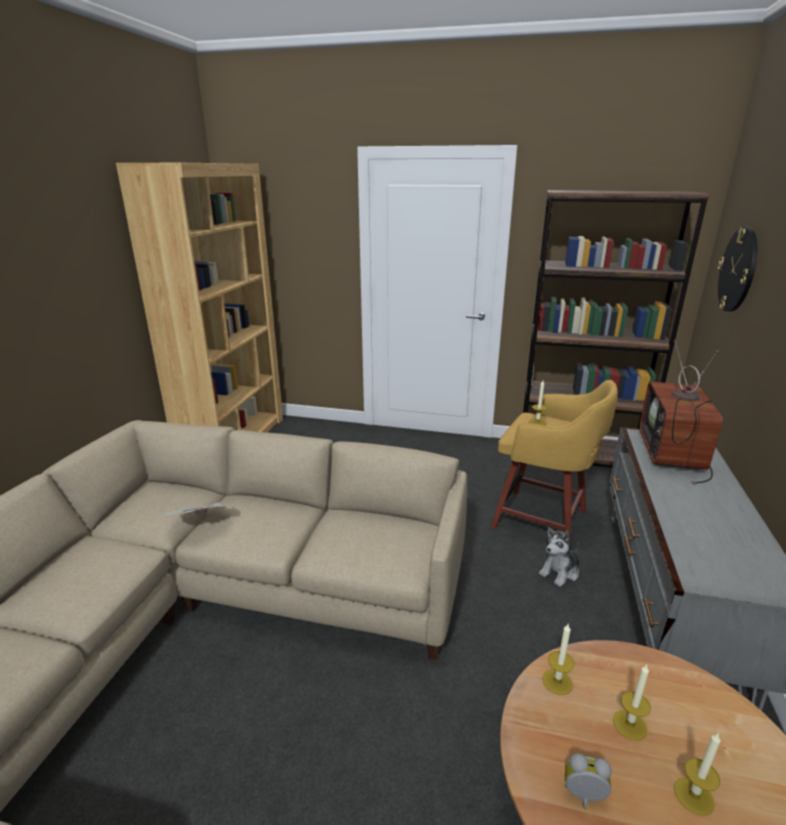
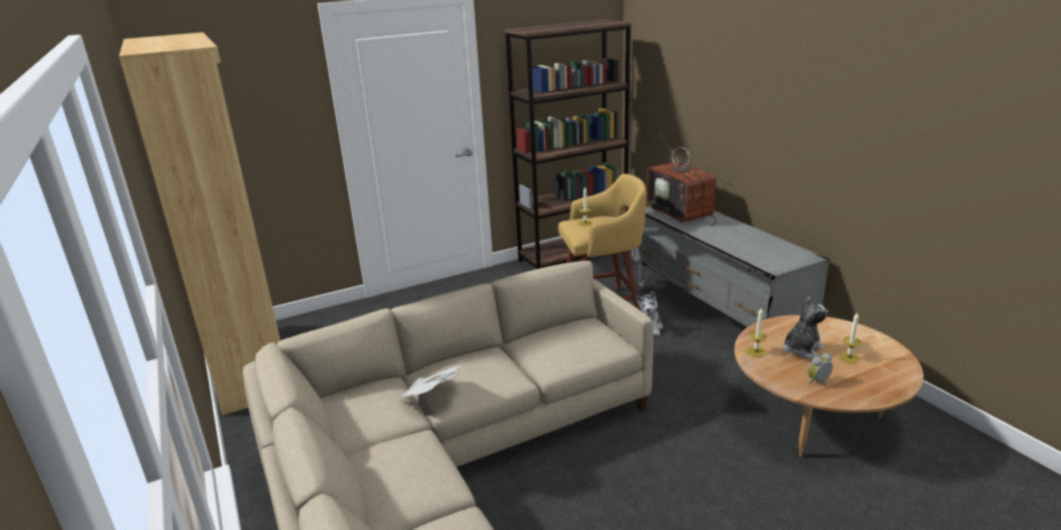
camera: 40 degrees left, 0 degrees up
candle [613,665,651,740] -> plush toy [783,297,829,359]
wall clock [718,227,757,312] -> none

